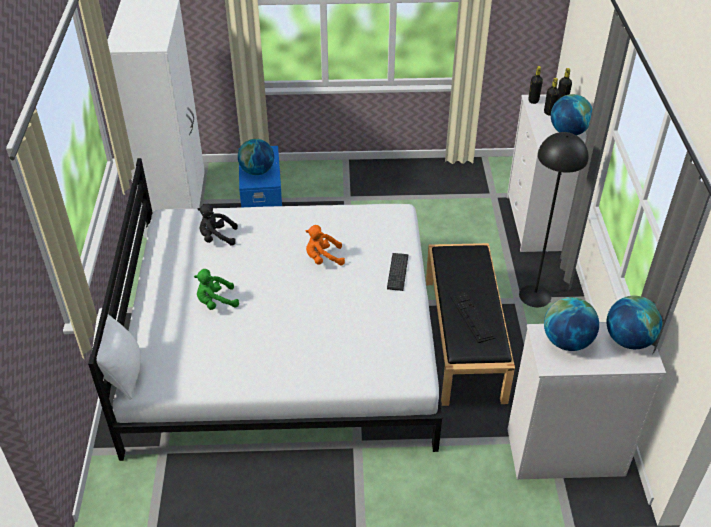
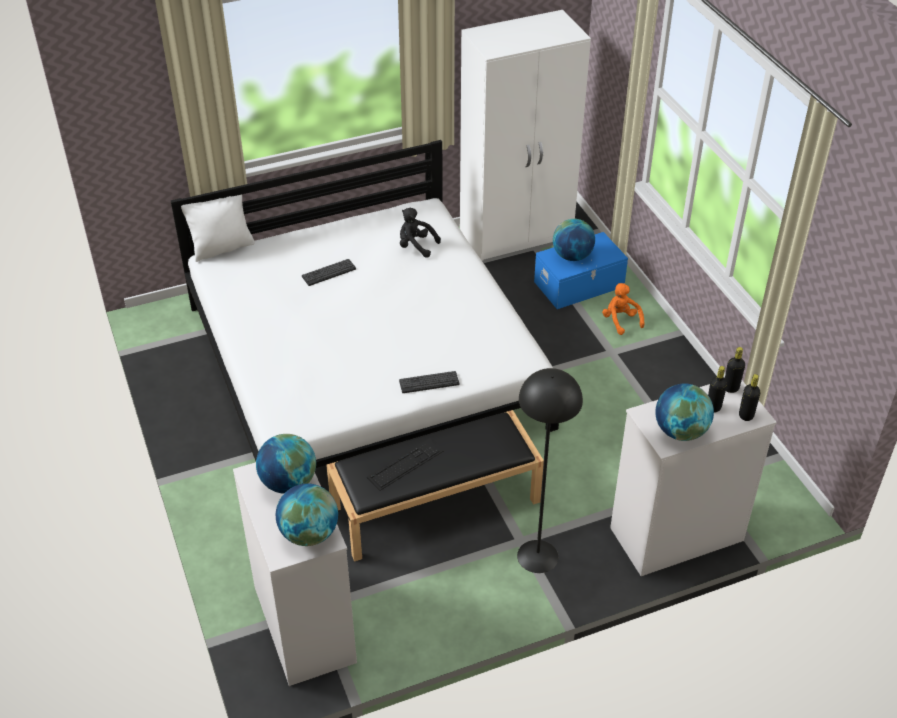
camera: 70 degrees right, 0 degrees up
green plush toy [194,269,239,310] -> keyboard [302,259,356,286]
black plush toy [198,204,238,246] -> black plush toy turned 45 degrees counterclockwise [400,208,441,258]
orange plush toy [305,225,345,265] -> orange plush toy moved to [602,283,644,335]

